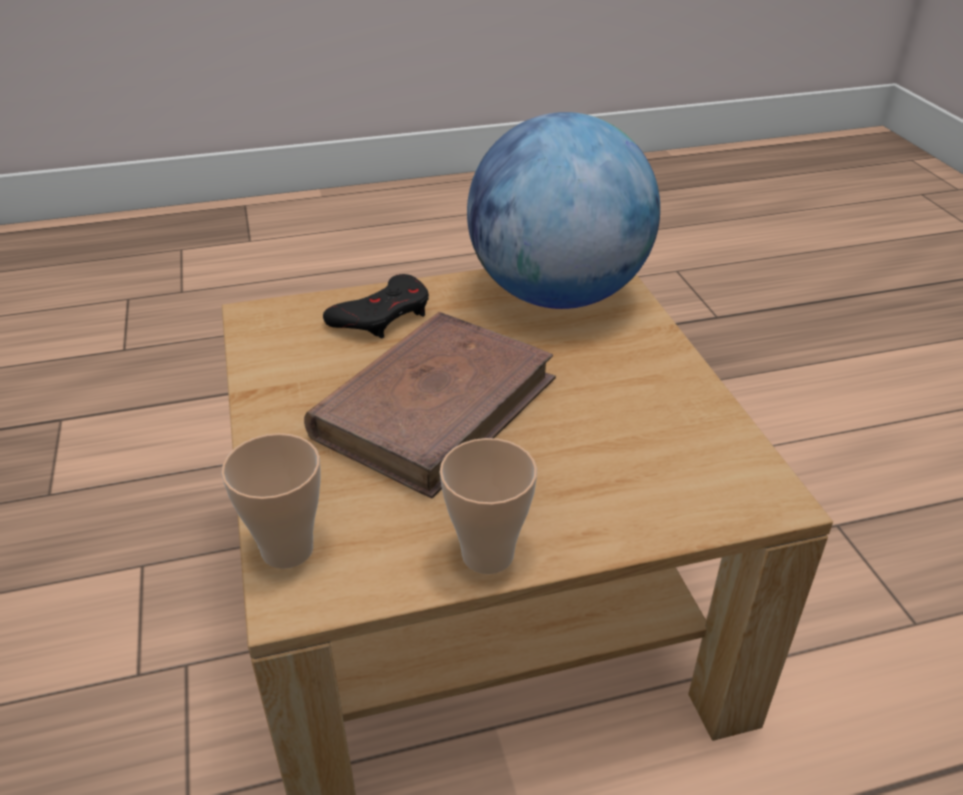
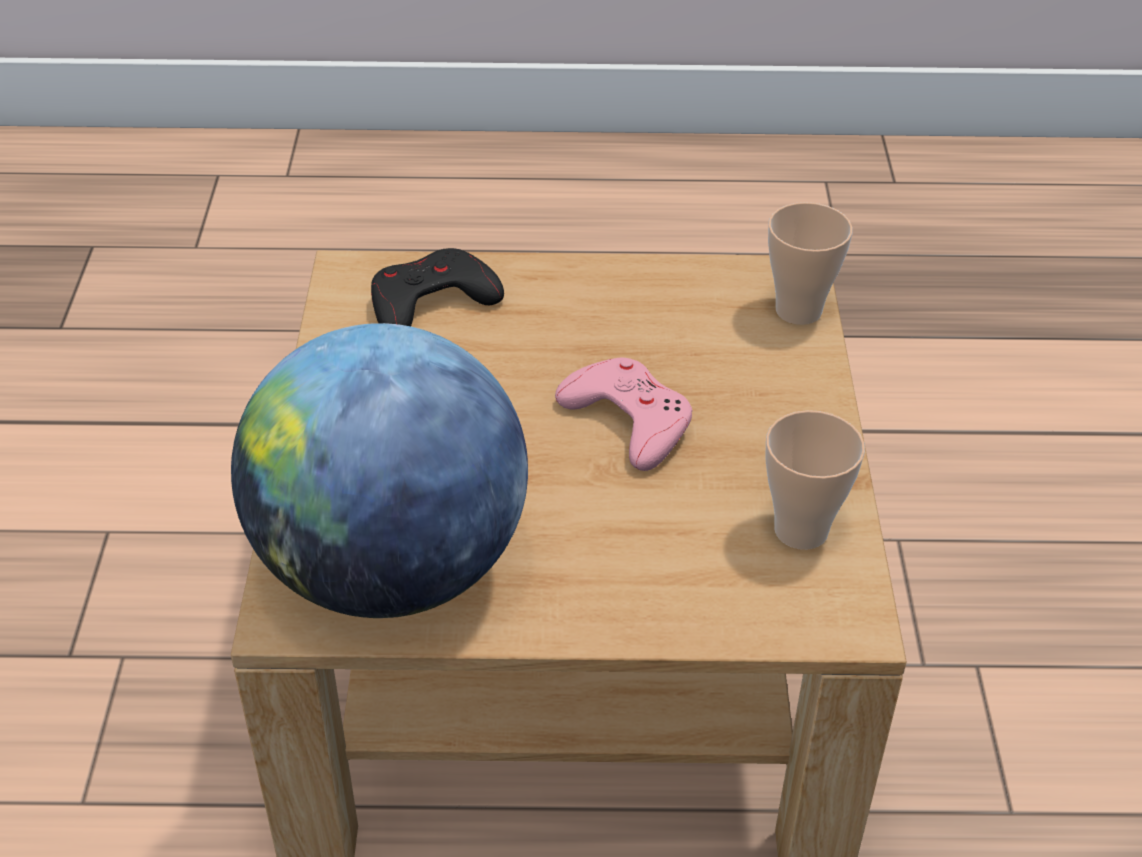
camera: 165 degrees left, 5 degrees up
brown book [304,312,556,498] -> pink game controller [555,357,692,471]
black game controller [323,274,429,338] -> black game controller moved to [371,248,504,326]
cup [440,438,537,574] -> cup moved to [766,410,865,550]

